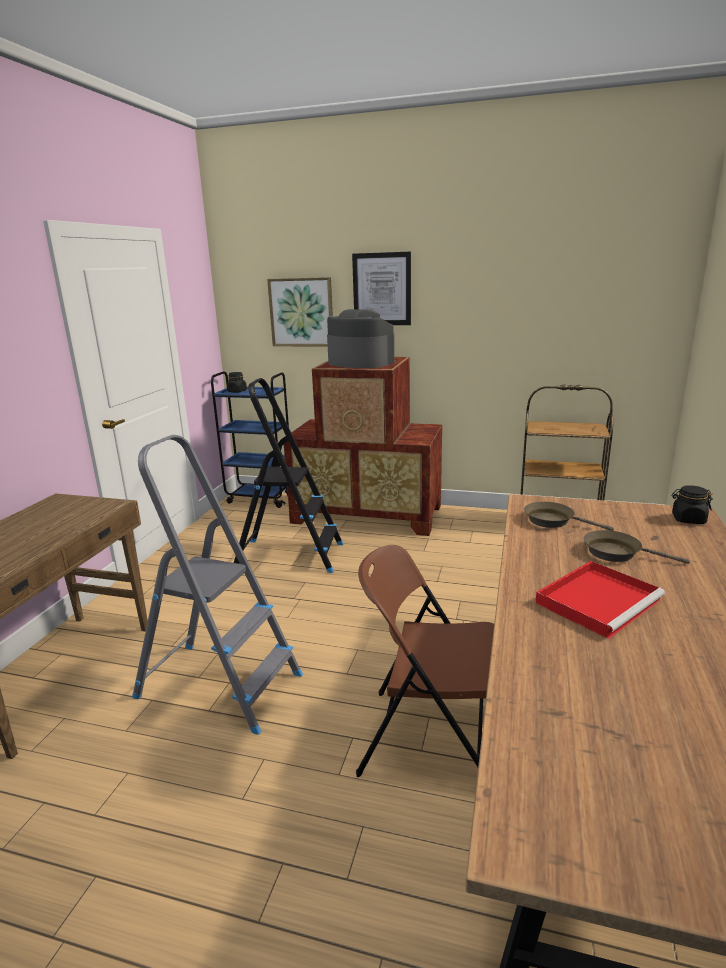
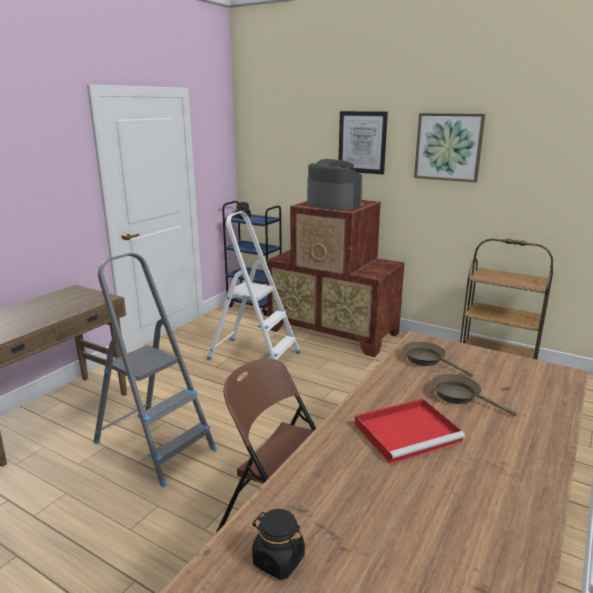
camera: 15 degrees right, 0 degrees up
black step ladder [234,378,344,573] -> white step ladder [207,211,301,360]
picture [267,277,333,347] -> picture moved to [414,113,485,183]
black jar [671,485,713,524] -> black jar moved to [252,509,305,580]

